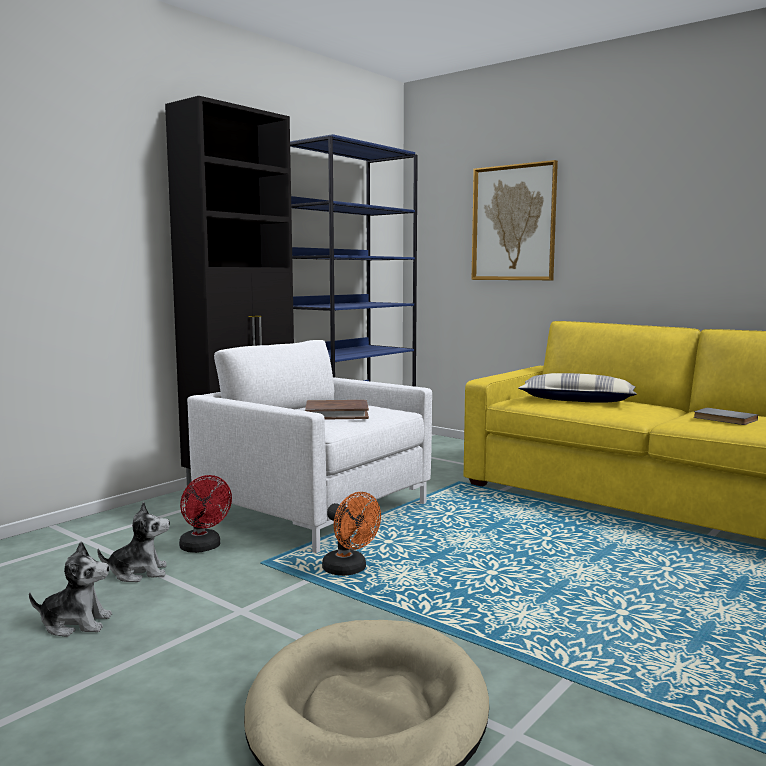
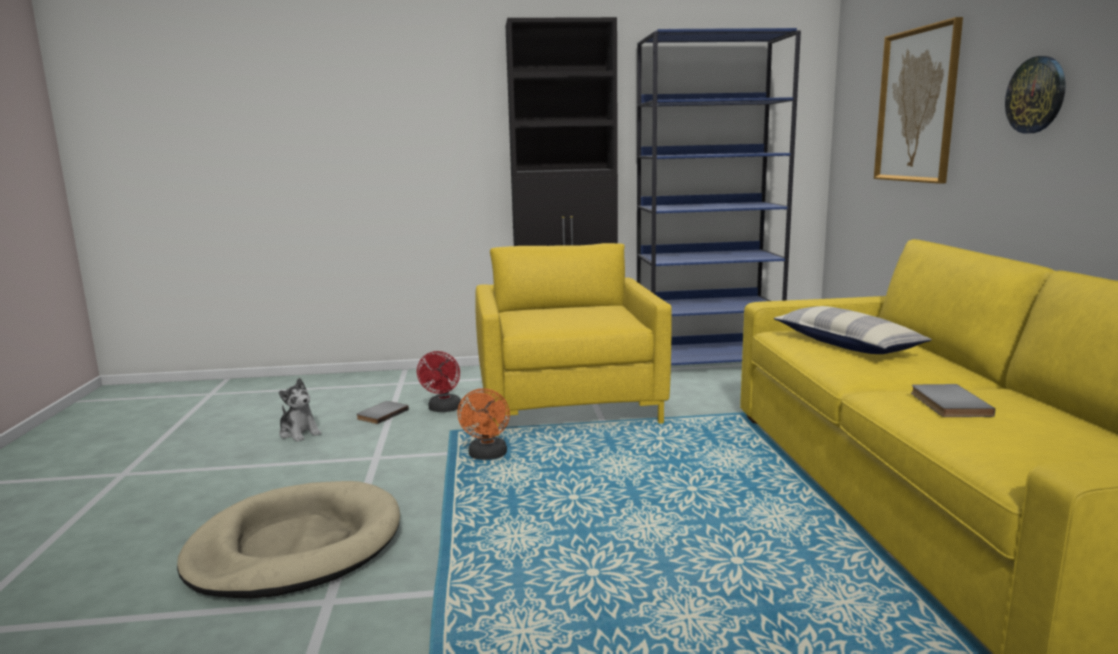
camera: 45 degrees right, 5 degrees up
plush toy [97,502,170,582] -> grey book [356,401,409,424]
white armchair [187,340,432,553] -> yellow armchair [475,243,672,436]
brown book [305,400,369,420] -> none
none -> wall clock [1005,56,1066,133]

